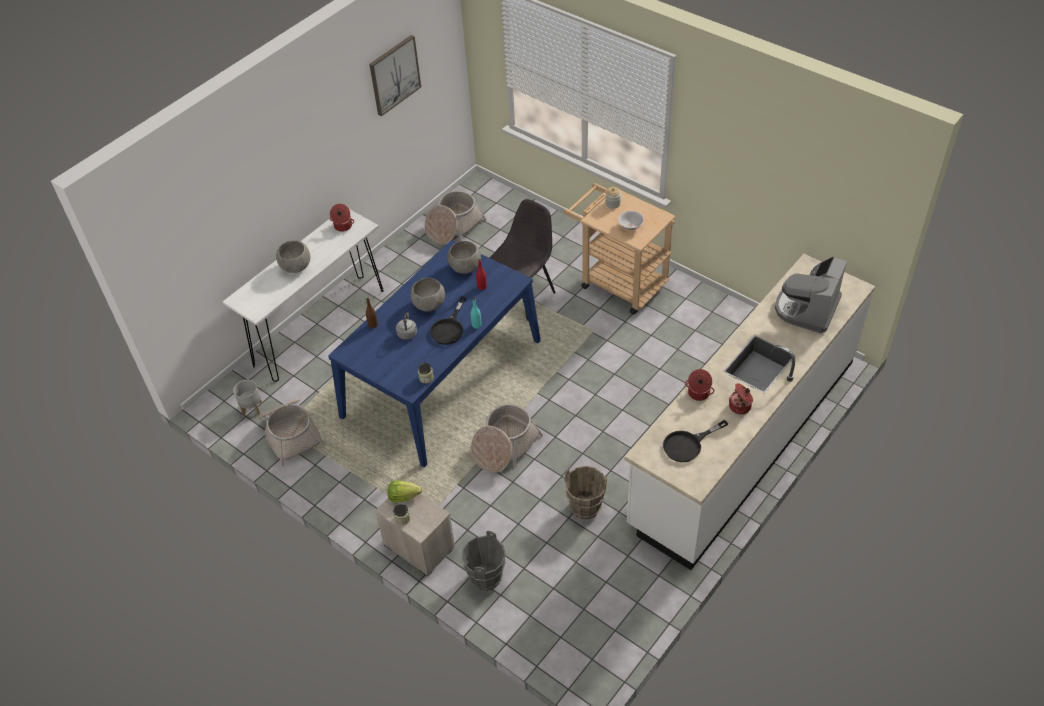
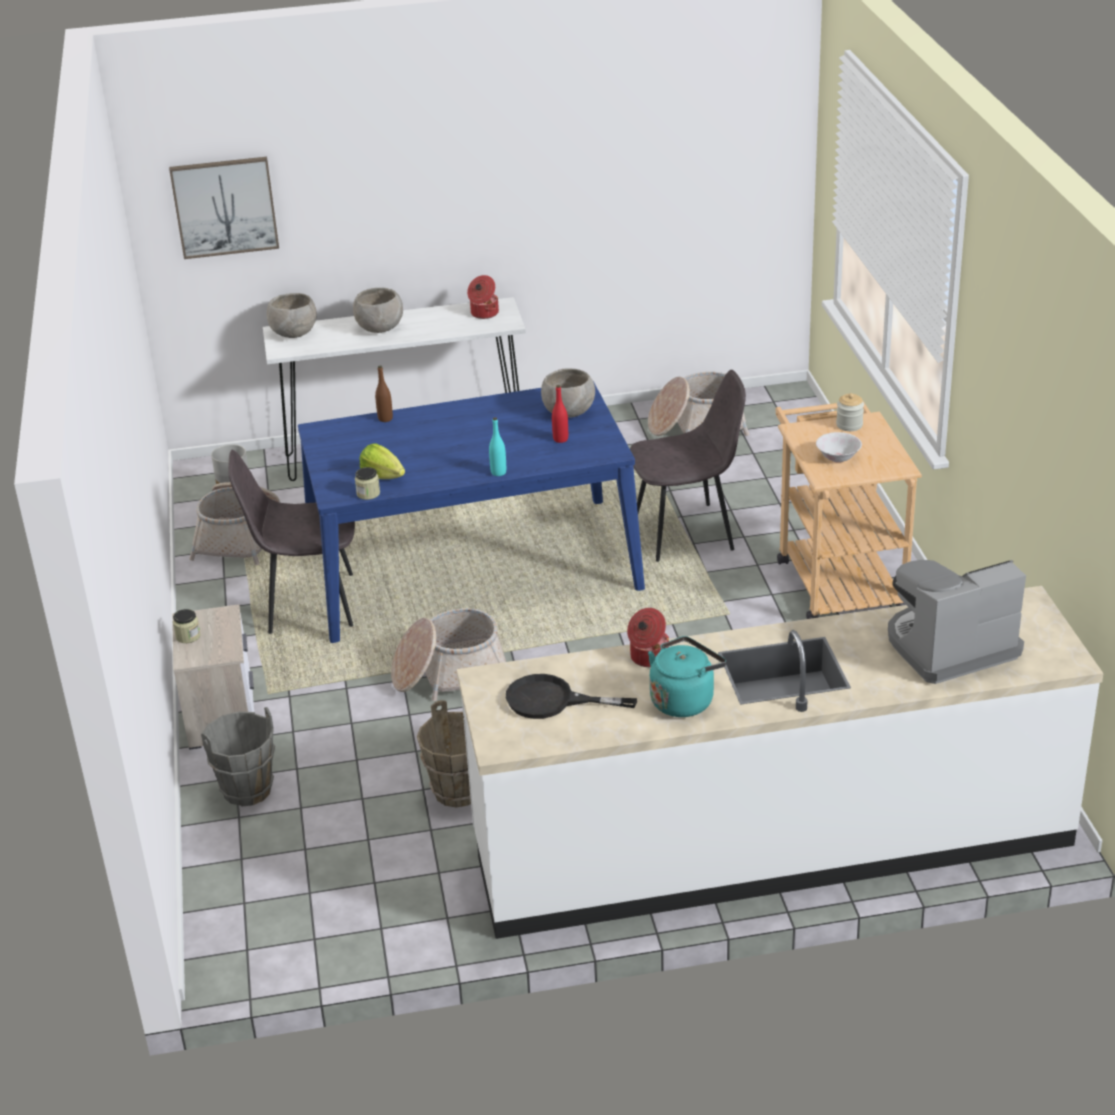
camera: 40 degrees right, 15 degrees down
picture [370,35,421,116] -> picture moved to [169,157,279,259]
lettuce [388,481,422,502] -> lettuce moved to [359,444,405,479]
grey kettle [396,312,417,340] -> none
grey bowl [411,278,445,311] -> grey bowl moved to [267,293,317,338]
black frying pan [430,296,466,345] -> none
cooking pot [729,383,753,414] -> turquoise kettle [648,636,726,717]
none -> grey chair [228,450,355,634]

